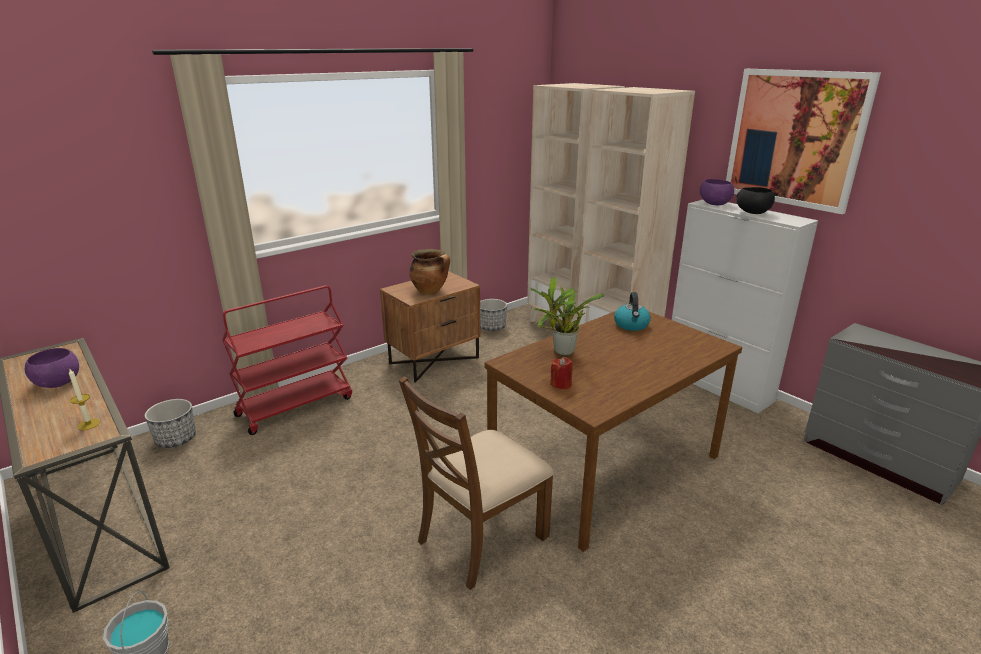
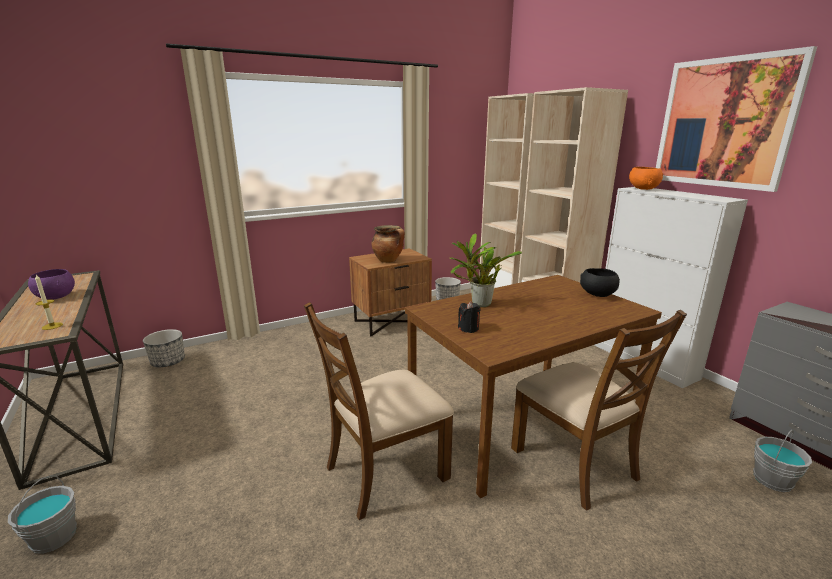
camera: 10 degrees right, 5 degrees down
red cart [222,286,352,435] -> none
red candle [550,357,573,390] -> black candle [458,301,480,333]
kettle [614,292,651,331] -> none
purple bowl [700,179,734,205] -> orange bowl [629,167,663,190]
black bowl [736,187,775,214] -> black bowl moved to [580,268,620,297]
none -> brown chair [511,310,687,511]
none -> grey bucket [753,430,812,492]

